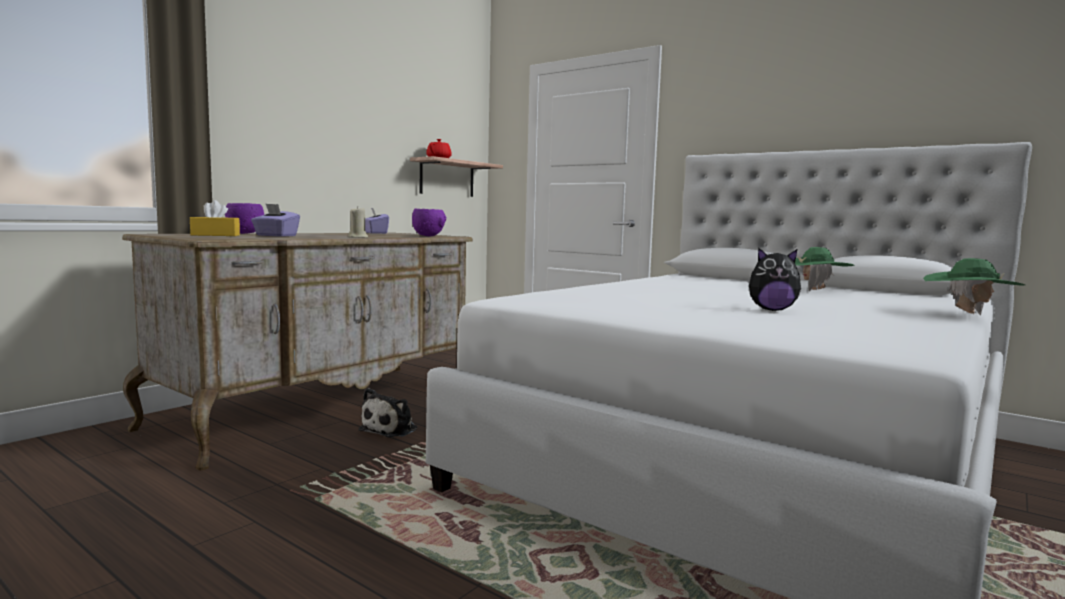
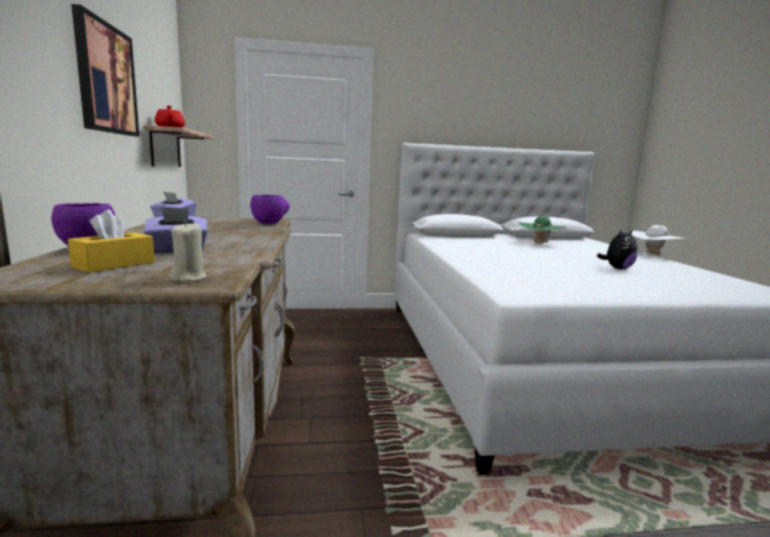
camera: 45 degrees left, 5 degrees up
beige candle [348,207,368,238] -> beige candle moved to [170,221,207,282]
plush toy [358,388,417,437] -> none
green hat [923,258,1025,315] -> white hat [631,225,682,255]
none -> picture [71,4,139,137]

